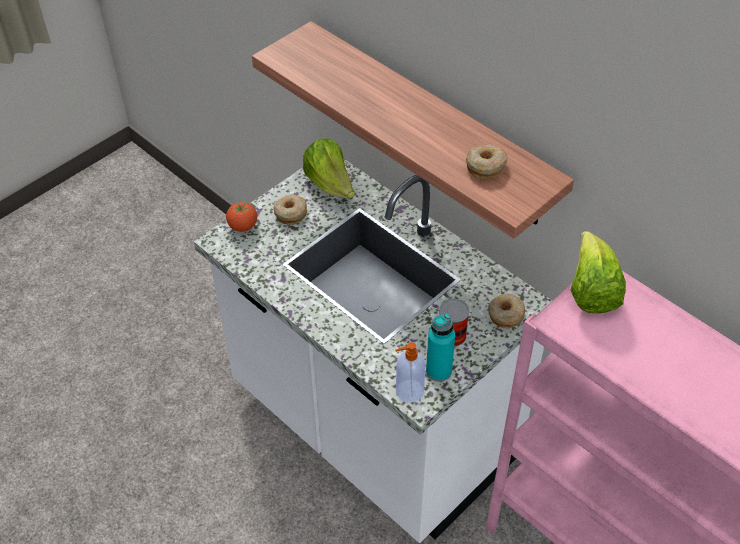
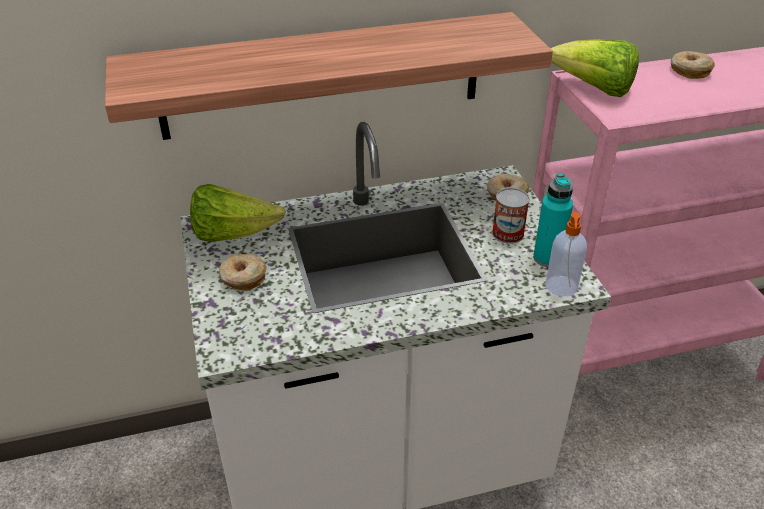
camera: 60 degrees left, 10 degrees down
tomato [226,202,257,232] -> none
donut [466,145,508,179] -> donut moved to [671,51,715,79]

